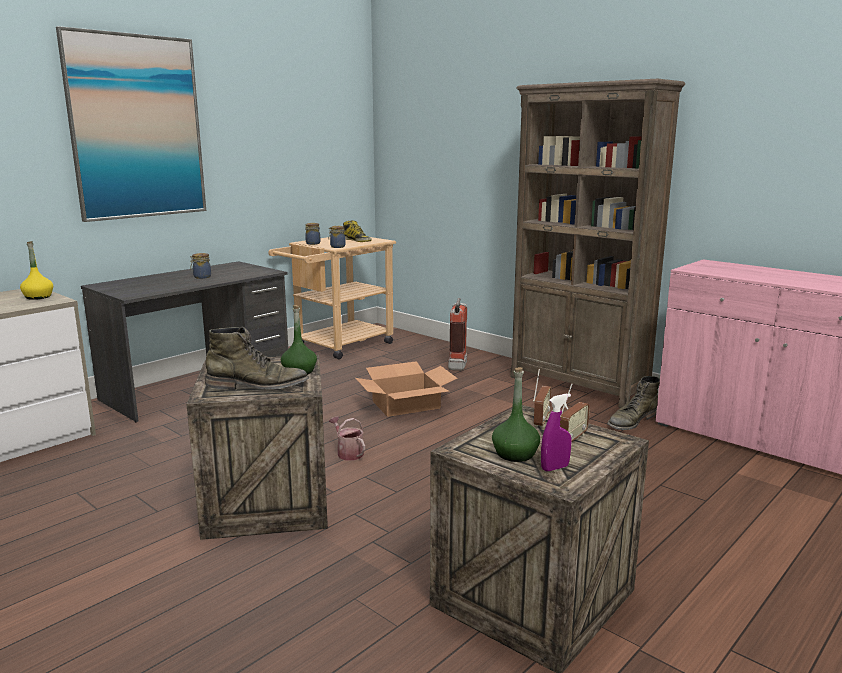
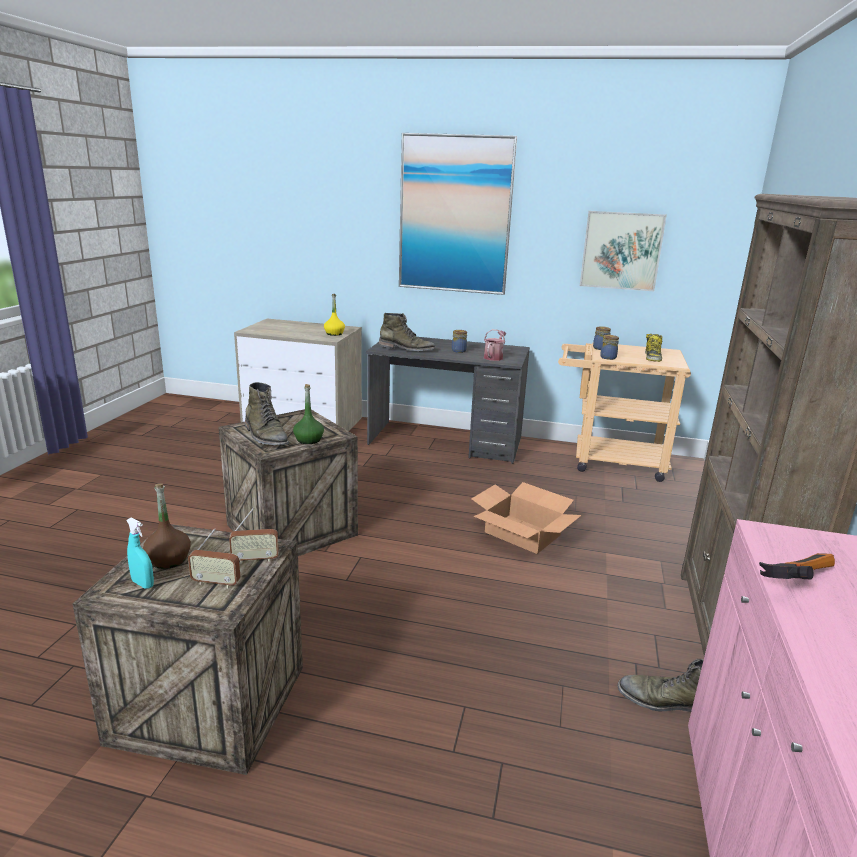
camera: 60 degrees right, 5 degrees up
watering can [329,416,365,460] -> watering can moved to [484,329,506,361]
fire extinguisher [448,298,467,371] -> none
green bottle [492,367,540,462] -> brown bottle [143,483,191,569]
purple spray bottle [541,393,572,471] -> turquoise spray bottle [126,518,154,589]
none -> green boot [379,313,436,351]
none -> picture [580,211,667,291]
none -> hammer [759,553,835,580]

